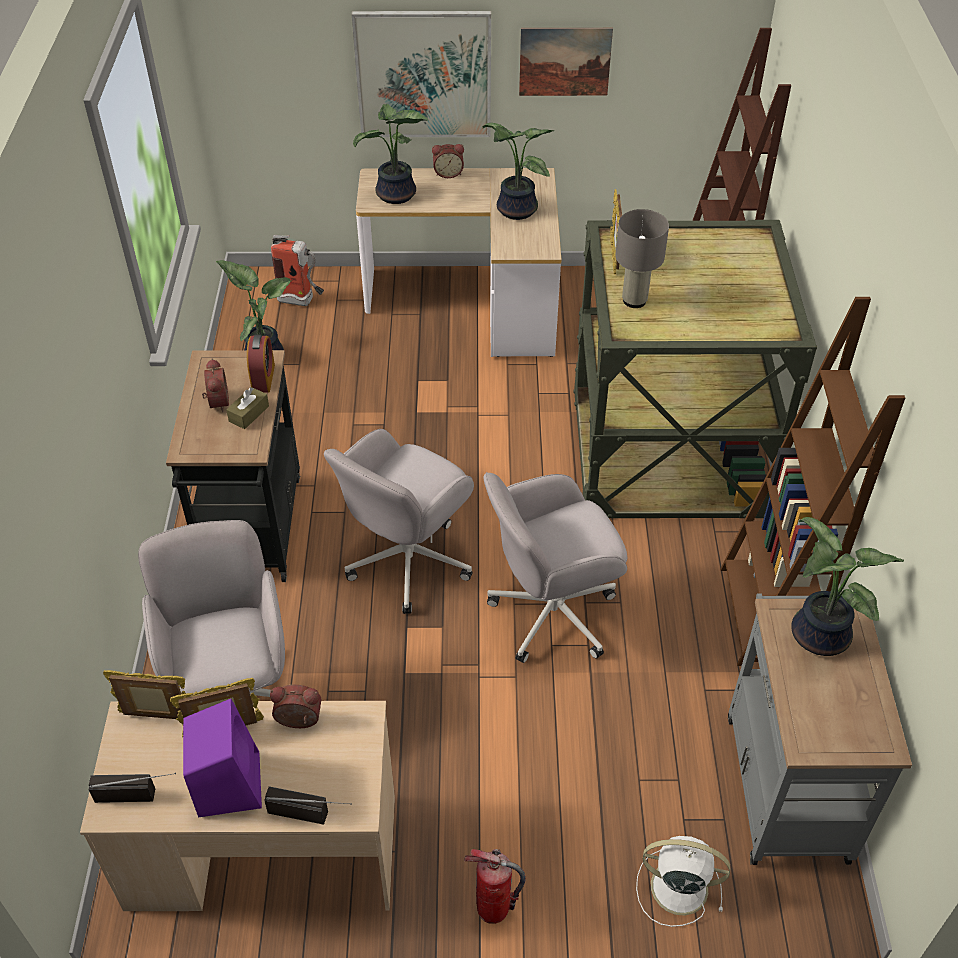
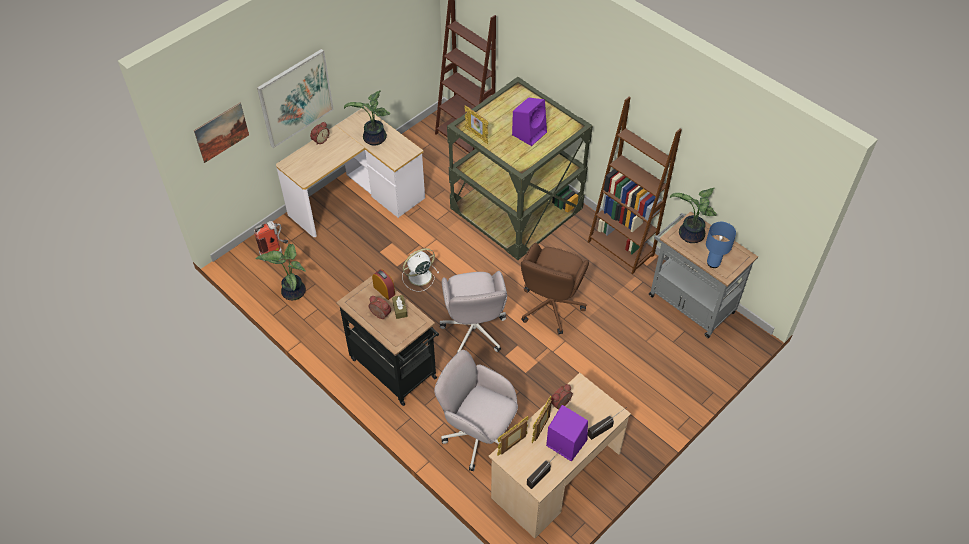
camera: 45 degrees left, 5 degrees up
potted plant [353,104,429,204] -> none
fire extinguisher [464,849,526,924] -> none
grey office chair [483,472,627,663] -> brown office chair [521,243,589,334]
picture [519,28,613,96] -> picture moved to [194,103,249,163]
grey table lamp [616,209,669,308] -> none
white fan [636,836,730,927] -> white fan moved to [402,248,439,292]
none -> purple speaker [512,97,547,146]
none -> blue table lamp [706,222,736,268]

